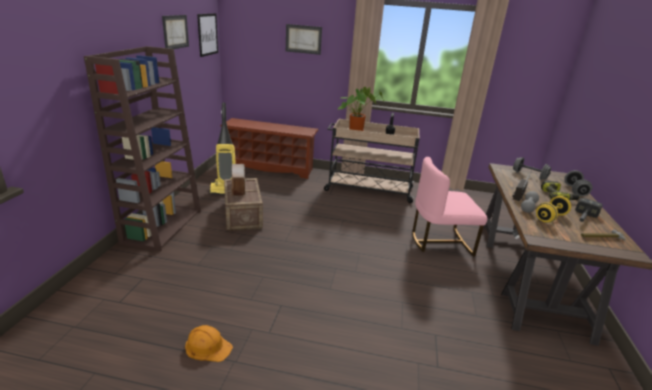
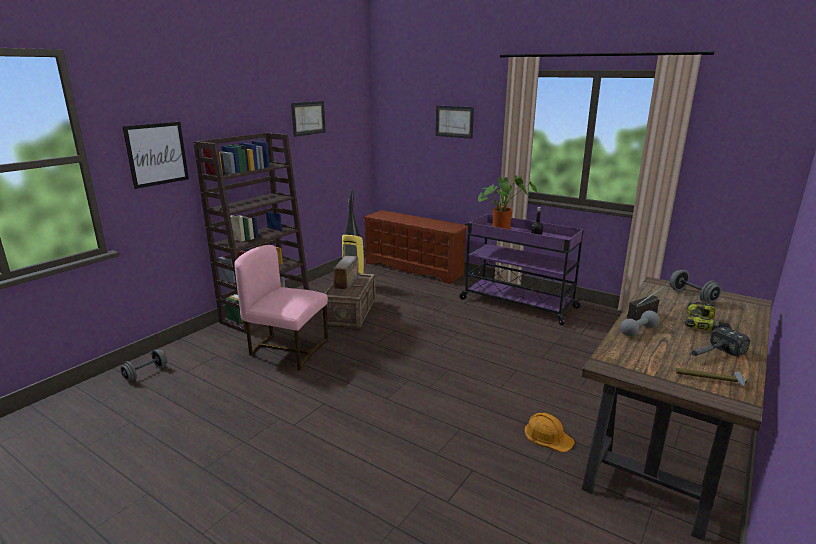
camera: 25 degrees right, 5 degrees down
orange hard hat [185,325,233,362] -> orange hard hat moved to [524,413,575,452]
picture [197,13,218,57] -> picture moved to [122,122,189,189]
beige cart [324,119,420,203] -> purple cart [459,214,584,325]
pink chair [412,157,487,257] -> pink chair moved to [234,245,328,370]
yellow dumbbell [536,196,571,223] -> none
grey dumbbell [564,170,592,196] -> grey dumbbell moved to [120,350,167,381]

